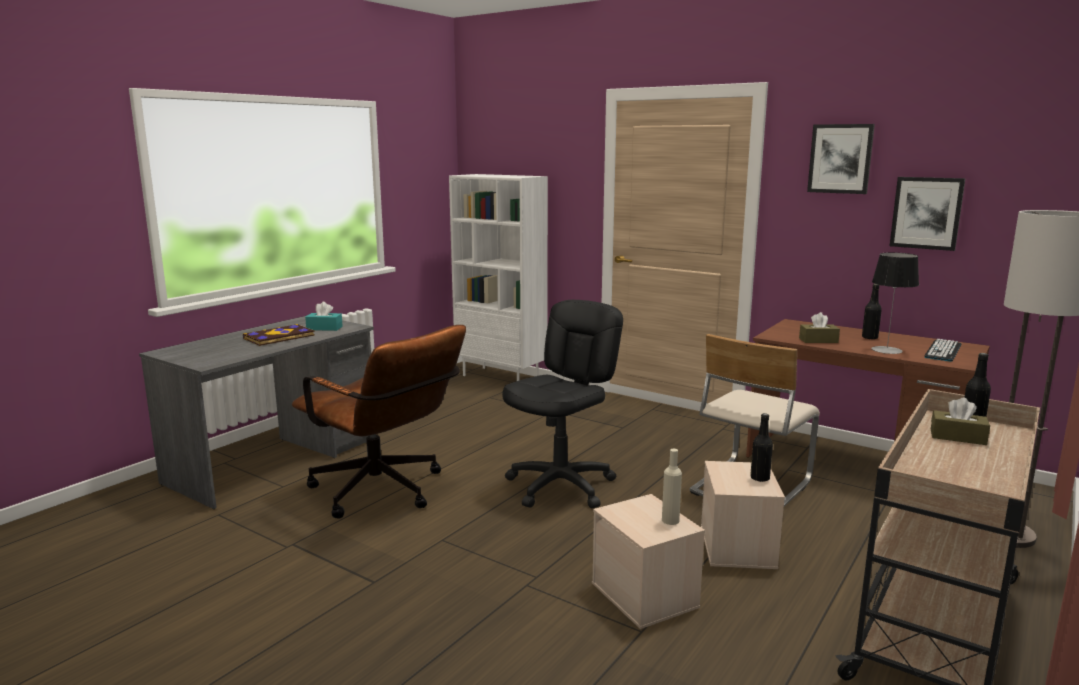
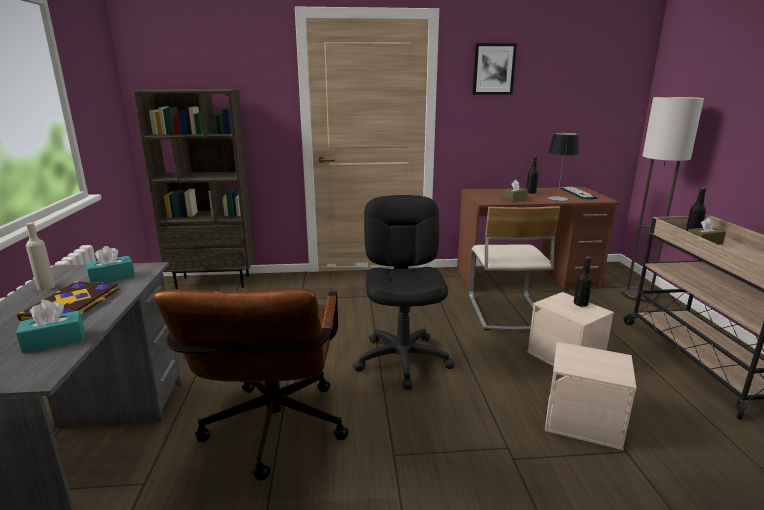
camera: 40 degrees left, 5 degrees up
brown office chair [292,325,466,519] -> brown office chair turned 90 degrees clockwise [154,288,349,480]
white bookcase [449,174,548,381] -> brown bookcase [133,90,255,289]
beige bottle [662,449,682,525] -> beige bottle moved to [26,223,55,291]
picture [890,177,966,251] -> none
none -> turquoise tissue box [16,300,84,353]

